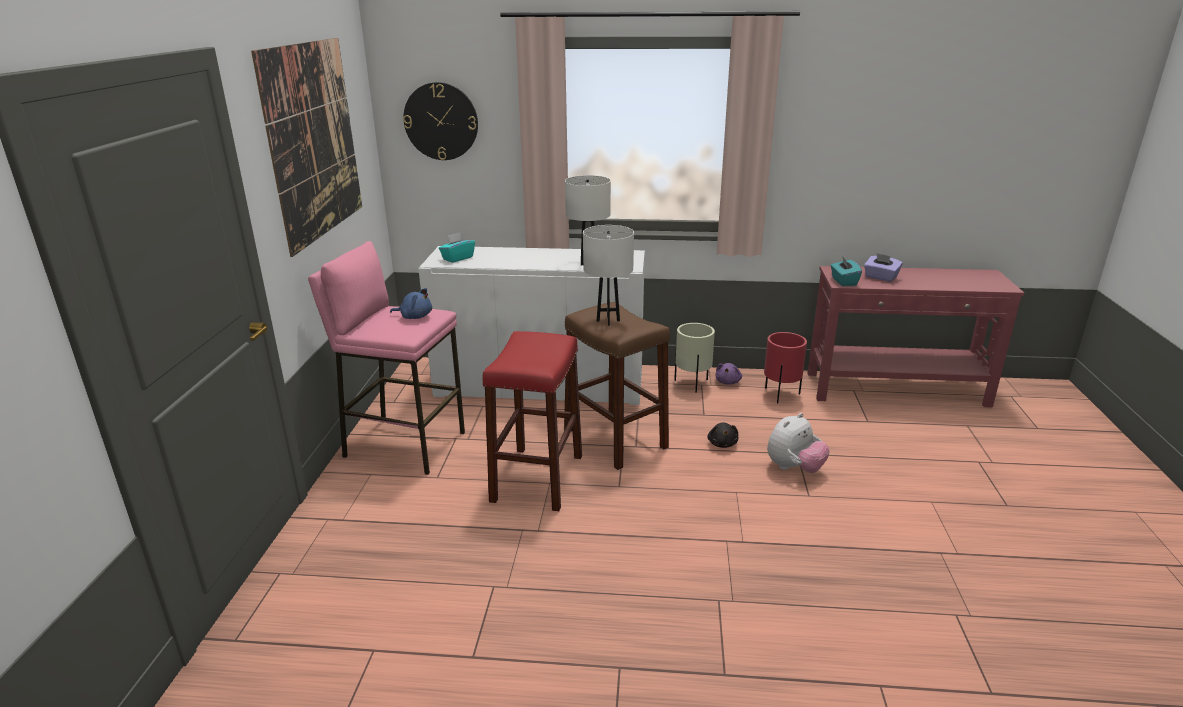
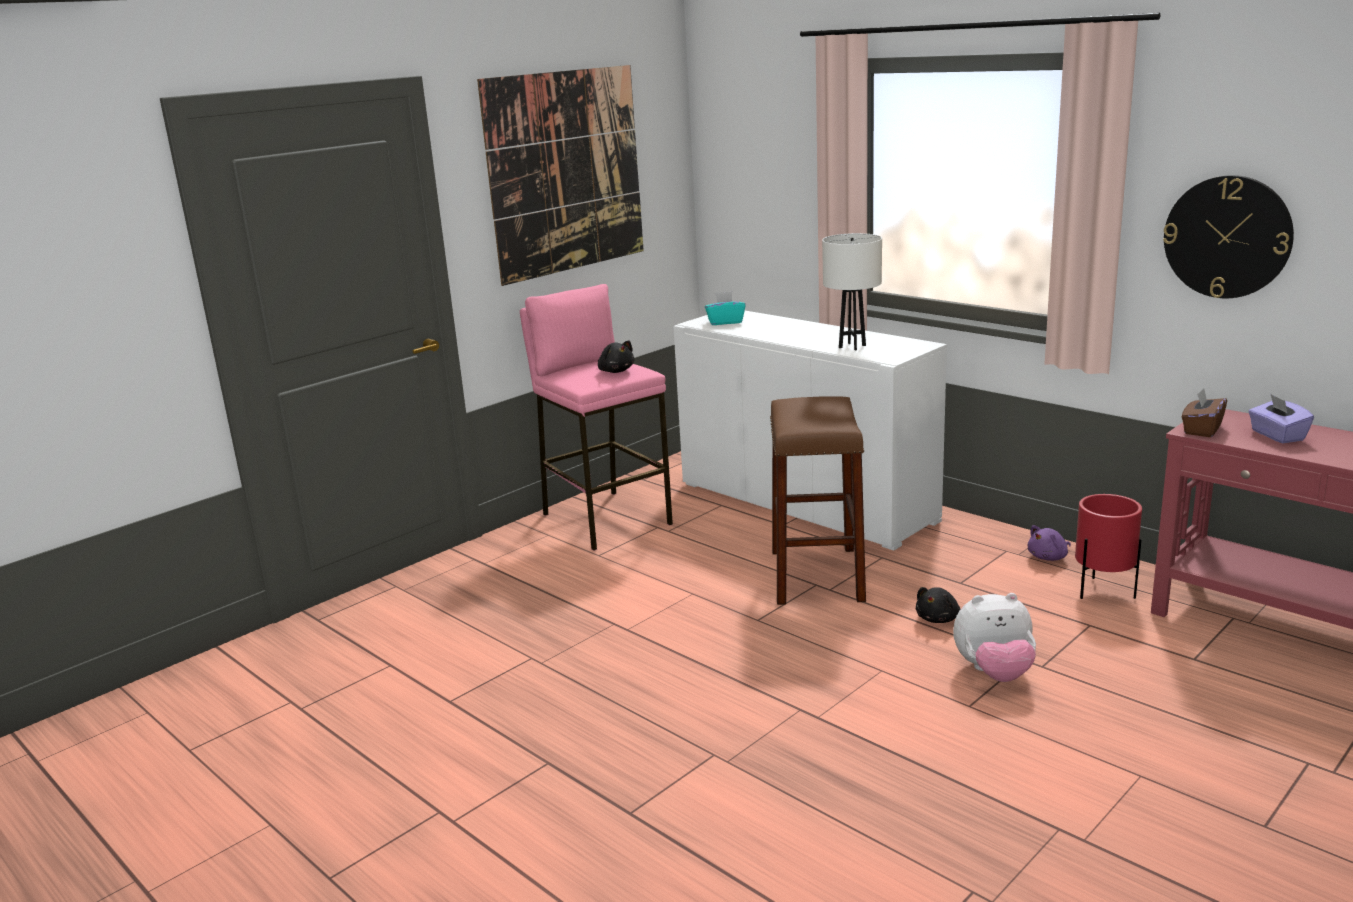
camera: 40 degrees right, 5 degrees down
blue plush toy [390,288,432,319] -> black plush toy [598,341,634,373]
wall clock [403,82,478,160] -> wall clock moved to [1163,175,1294,298]
red stool [482,331,582,511] -> none
white table lamp [583,225,634,326] -> none
beige planter [674,323,715,393] -> none
turquoise tissue box [831,256,862,286] -> brown tissue box [1182,388,1227,437]

